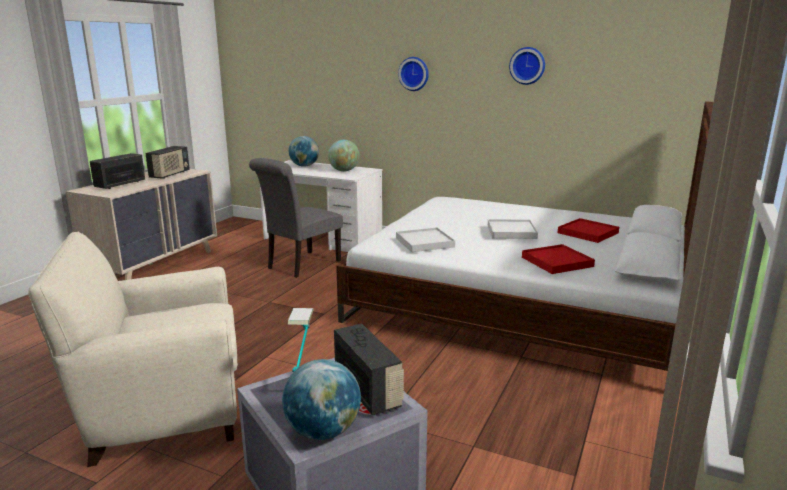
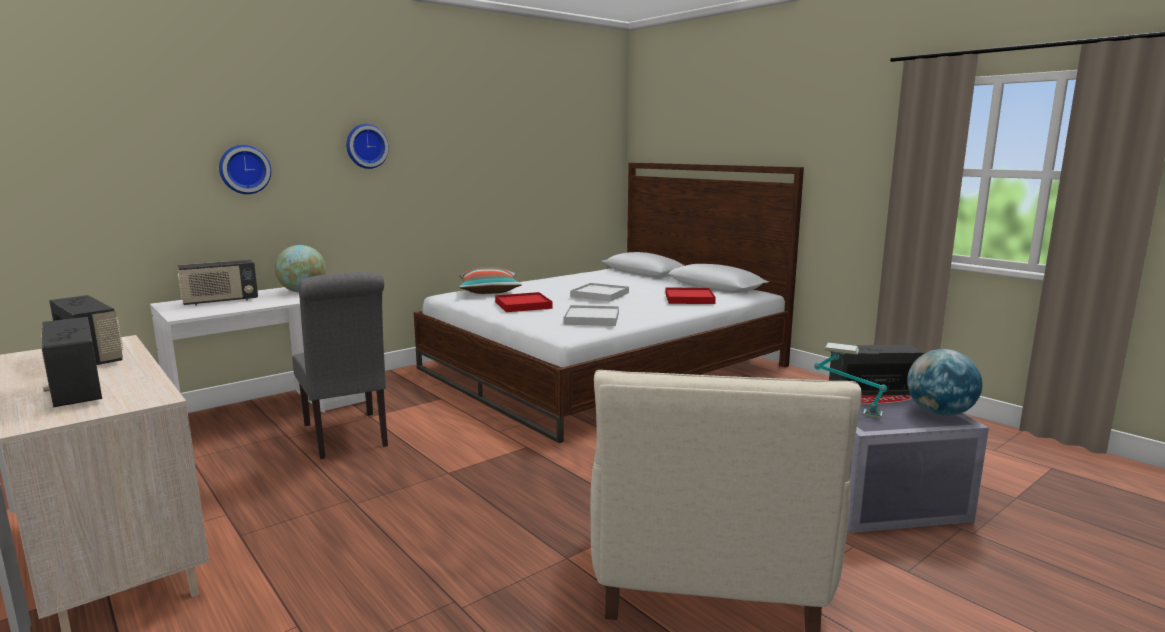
camera: 65 degrees left, 5 degrees down
globe [289,136,319,167] -> radio [178,260,258,306]
wall clock [509,47,545,85] -> wall clock moved to [219,145,271,194]
red tray [558,218,619,243] -> red tray moved to [495,292,553,312]
none -> pillow [459,267,522,294]

